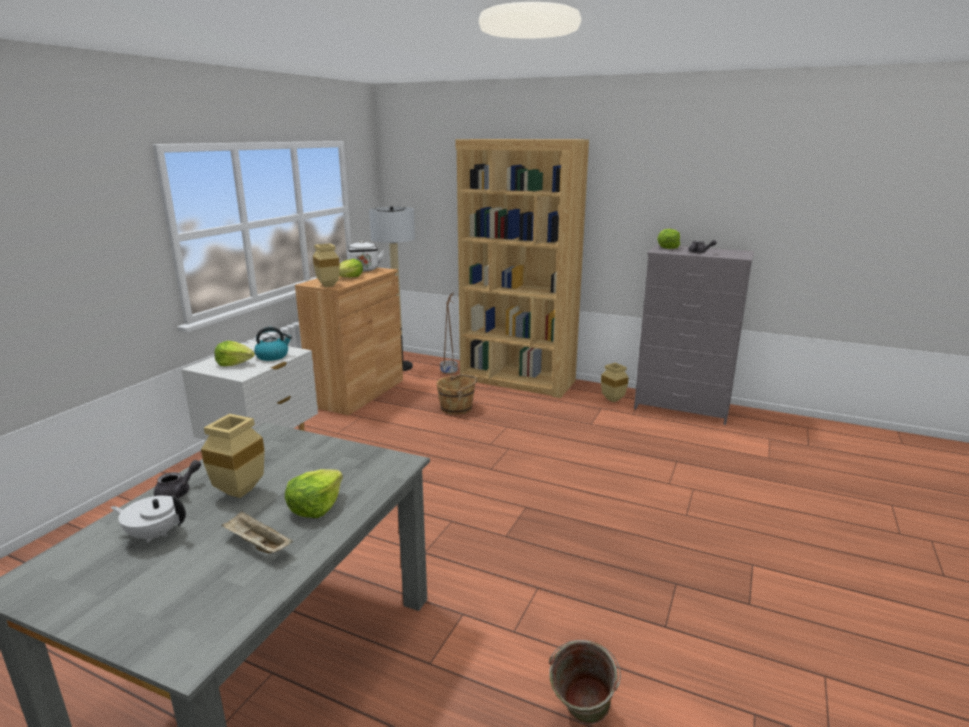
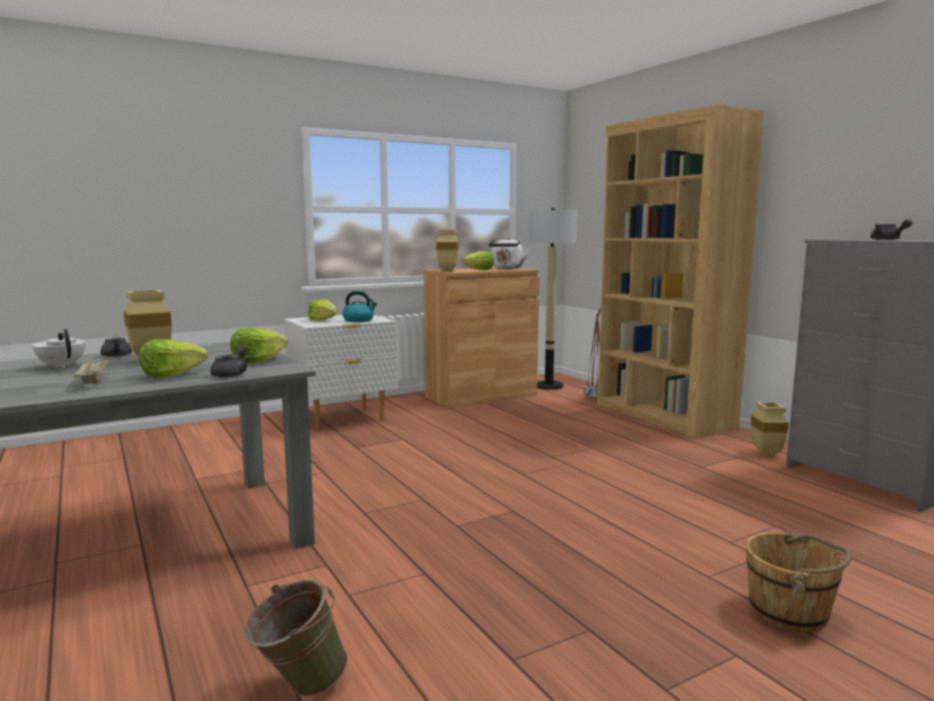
camera: 35 degrees right, 10 degrees down
brown bucket [436,374,477,415] -> brown bucket moved to [745,531,852,632]
lettuce [657,229,680,249] -> lettuce moved to [230,328,287,363]
none -> grey teapot [210,345,251,378]

